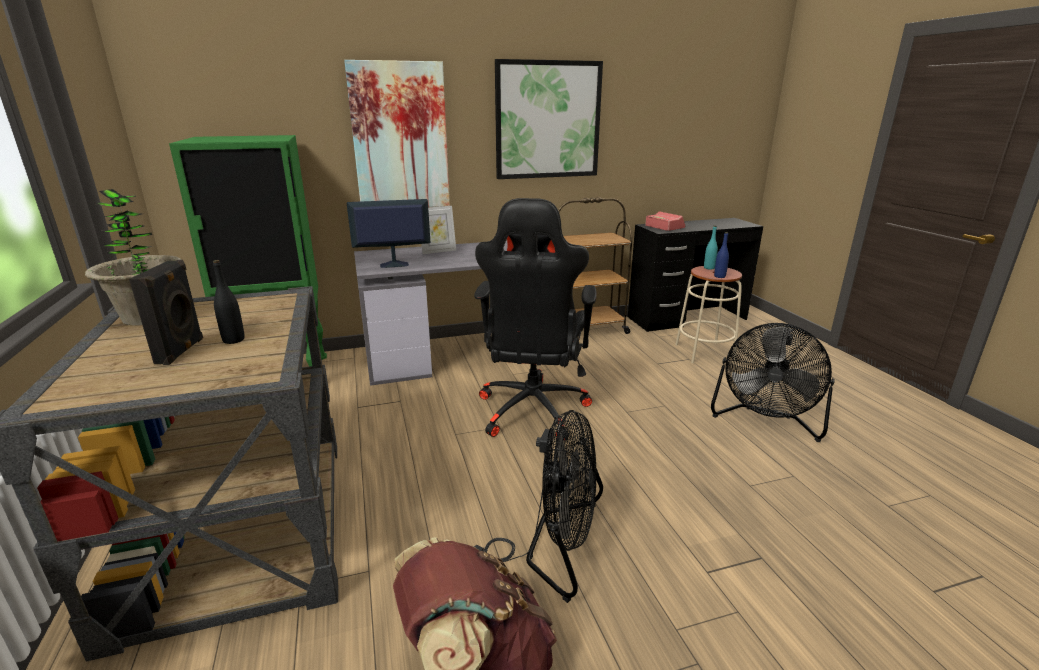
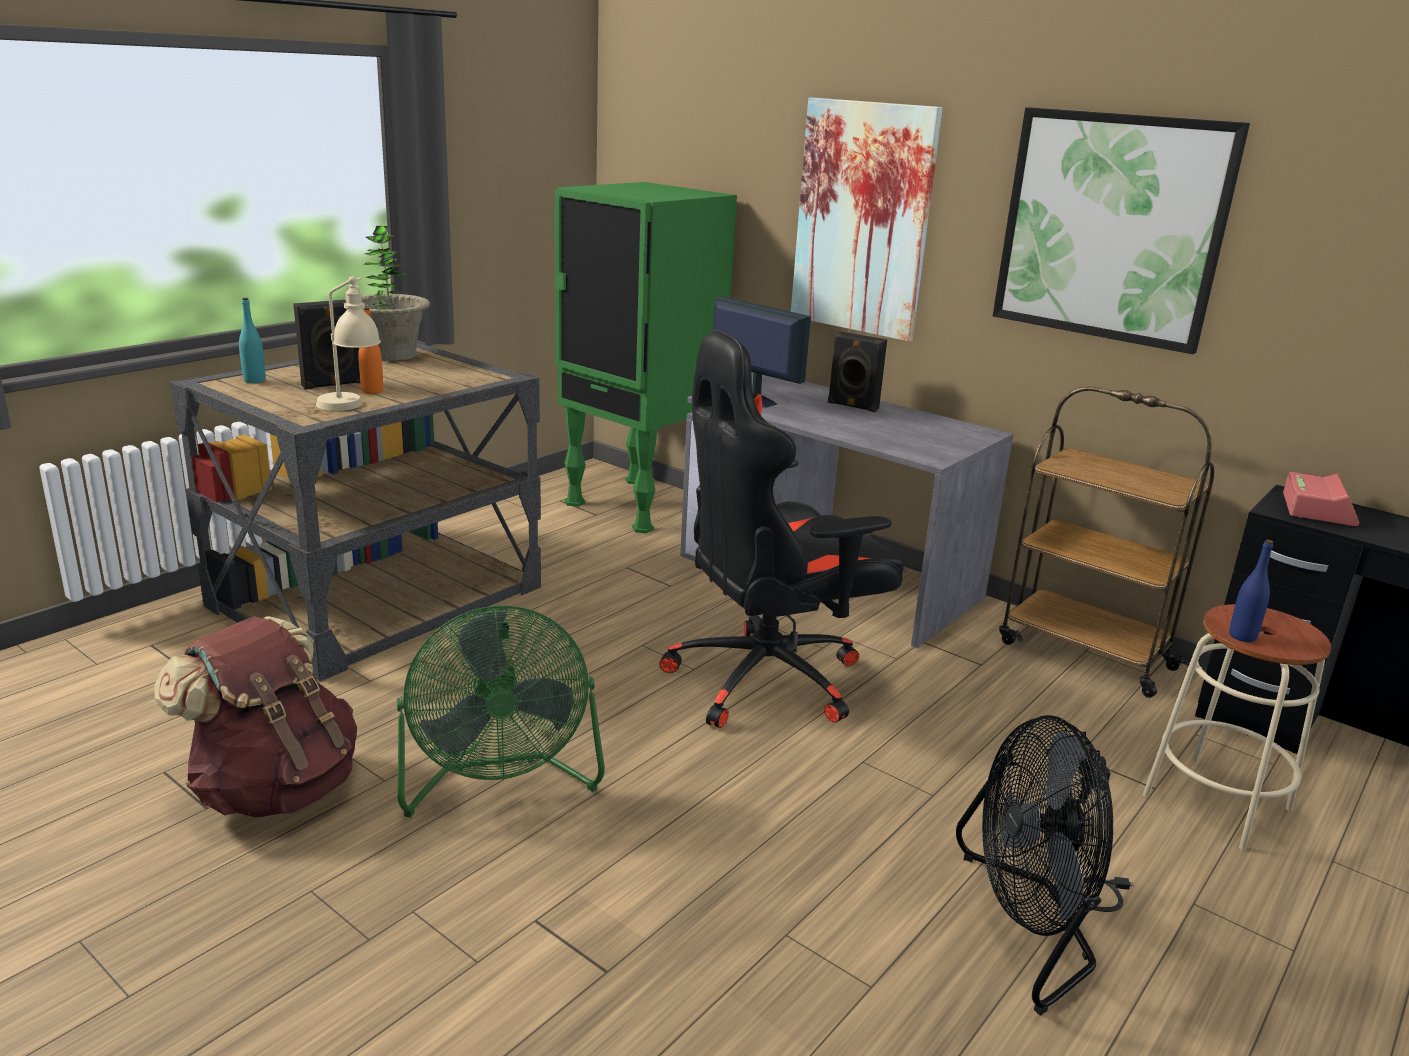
camera: 55 degrees right, 0 degrees up
black bottle [213,260,245,344] -> orange bottle [358,308,383,394]
picture frame [421,206,456,254] -> black speaker [827,331,887,412]
black fan [475,410,603,603] -> green fan [397,605,605,818]
turquoise bottle [704,225,718,270] -> turquoise bottle moved to [239,298,265,383]
none -> beige table lamp [316,276,381,411]

